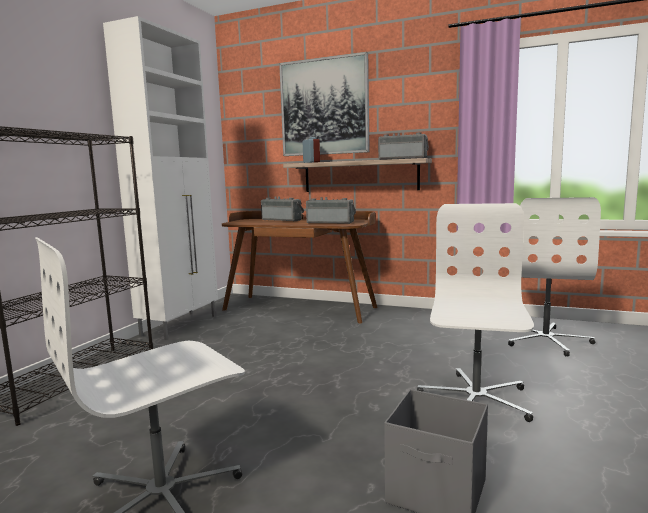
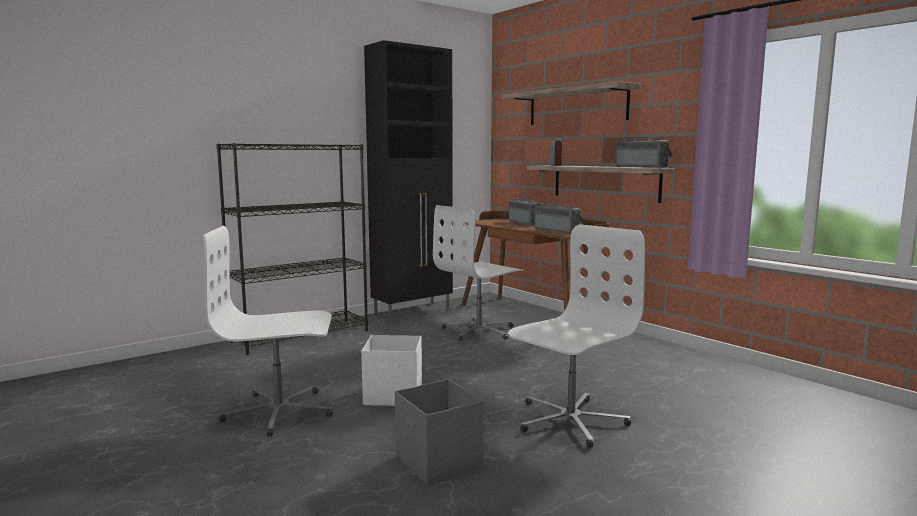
camera: 30 degrees right, 0 degrees up
white cabinet [103,16,218,340] -> black cabinet [364,40,453,321]
picture [279,52,370,156] -> shelf [502,81,641,125]
white office chair [508,197,601,356] -> white office chair moved to [433,205,523,341]
none -> white storage box [361,335,422,406]

